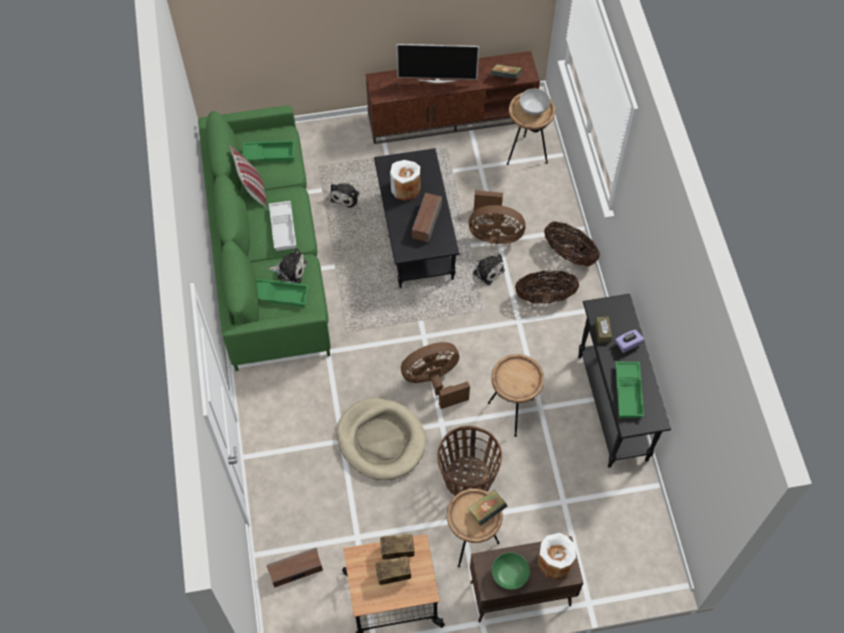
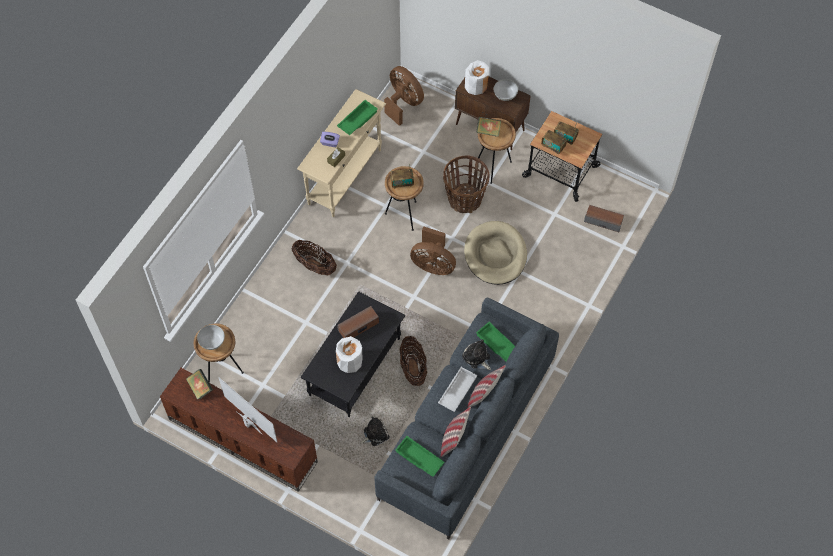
camera: 140 degrees left, 0 degrees up
green sofa [198,106,331,371] -> grey sofa [374,298,559,539]
brown fan [469,190,526,244] -> brown fan moved to [384,66,424,126]
plush toy [471,254,505,285] -> none
green bowl [492,552,530,590] -> white bowl [494,79,518,101]
basket [544,221,600,266] -> basket moved to [399,336,427,386]
black console table [578,294,671,468] -> beige console table [297,89,386,217]
none -> radio [390,163,414,188]
none -> pillow [467,365,506,408]

